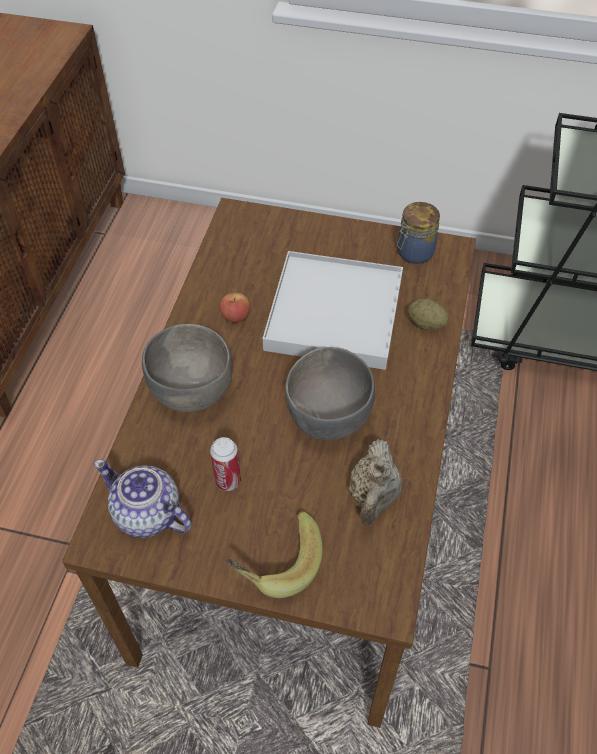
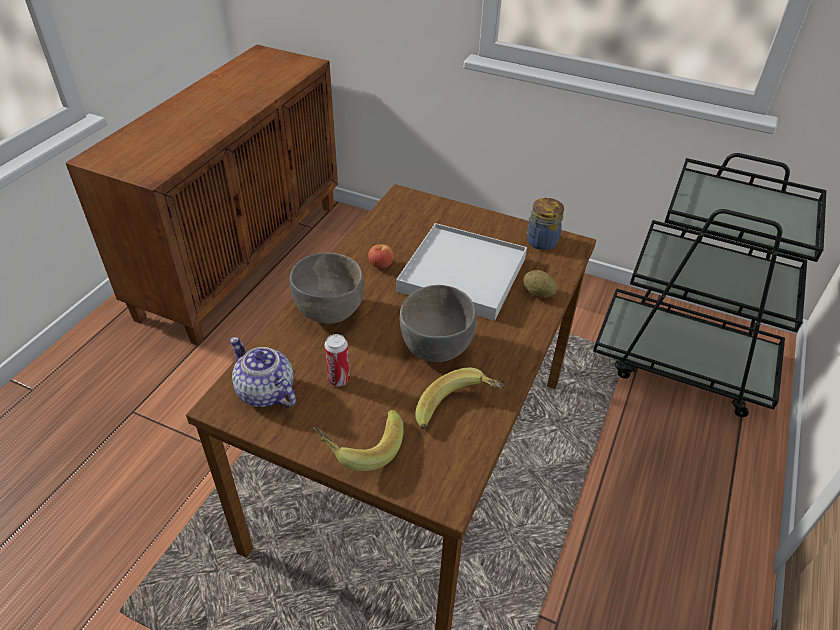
camera: 10 degrees right, 10 degrees down
beige teapot [349,439,402,525] -> banana [415,367,505,429]

